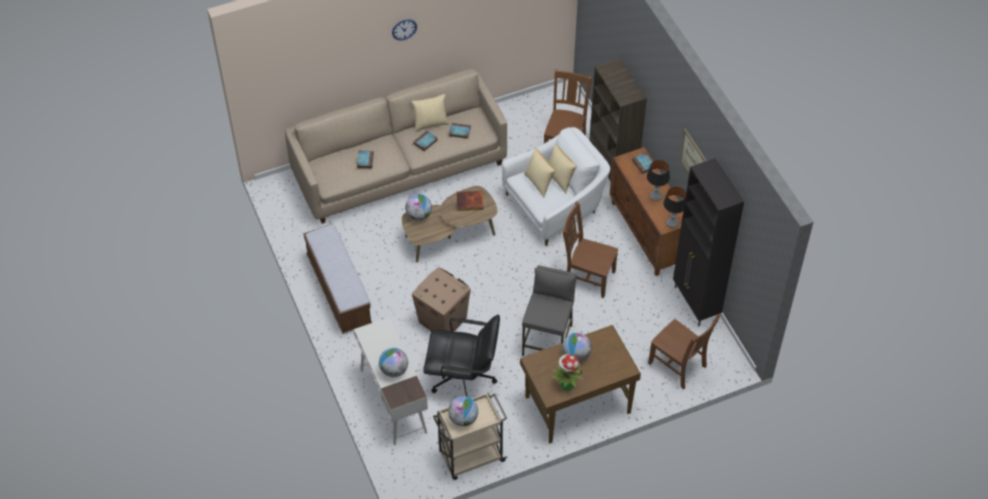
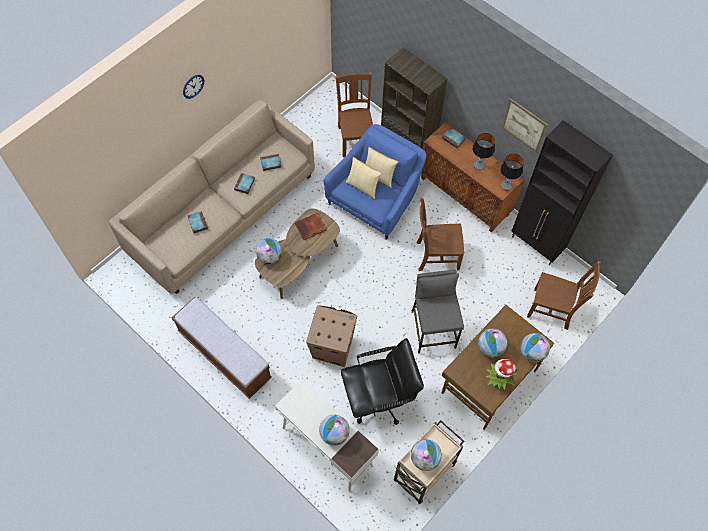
camera: 25 degrees left, 10 degrees up
pillow [411,94,449,132] -> none
white armchair [502,127,610,246] -> blue armchair [323,124,427,240]
none -> globe [520,333,550,362]

